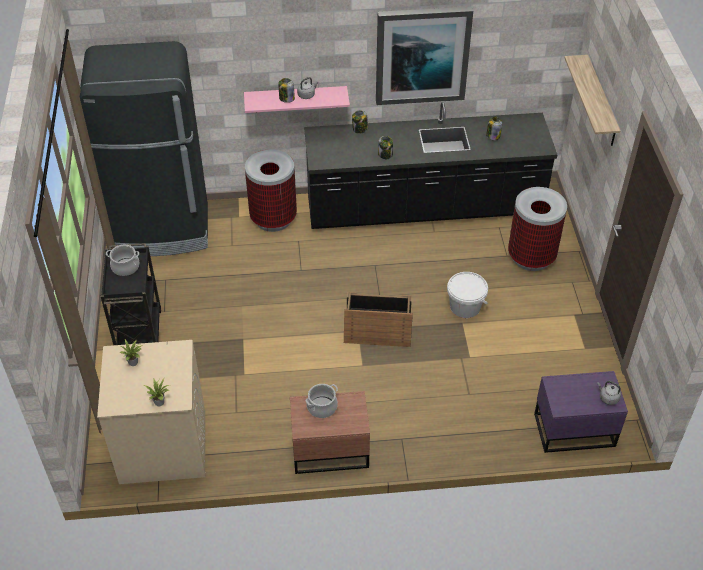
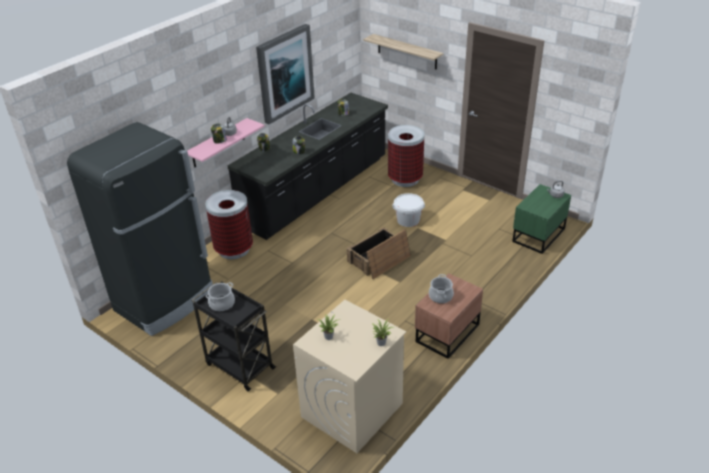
camera: 45 degrees left, 10 degrees down
purple nightstand [534,371,628,453] -> green nightstand [512,184,571,254]

